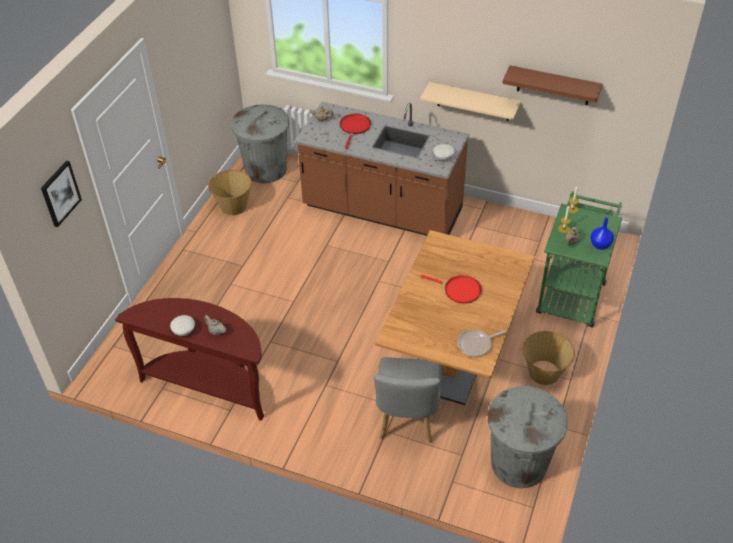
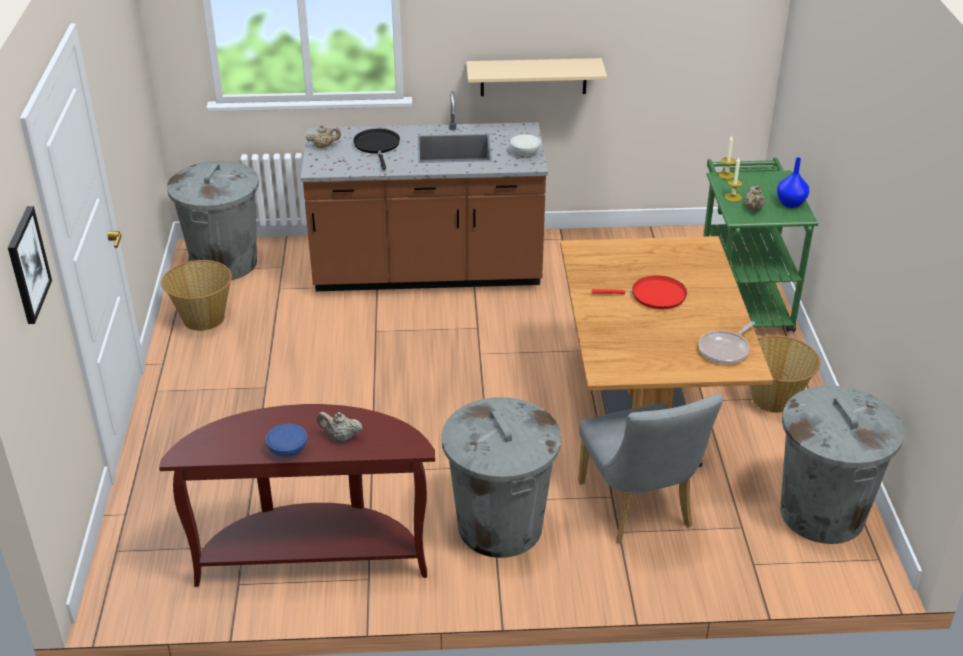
camera: 25 degrees left, 10 degrees down
white bowl [170,315,195,336] -> blue bowl [266,424,307,457]
red frying pan [340,114,371,148] -> black frying pan [353,128,400,170]
brown shelf [502,65,603,105] -> none
none -> grey trash can [442,397,561,558]

